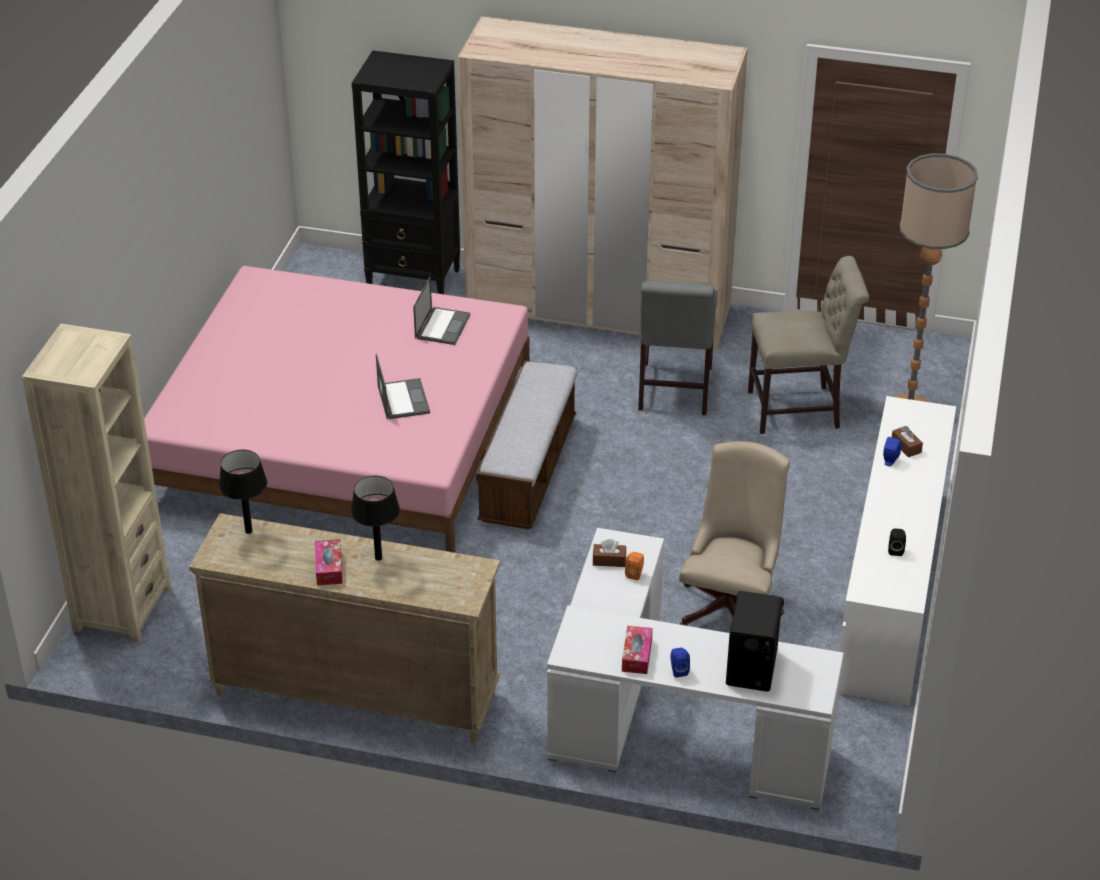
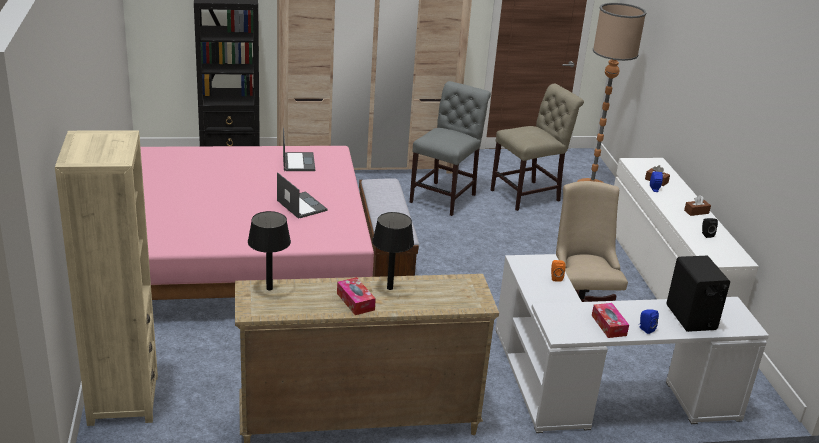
camera: 25 degrees left, 10 degrees down
brown tissue box [593,539,626,567] -> brown tissue box moved to [684,195,711,216]
grey chair [638,280,717,415] -> grey chair turned 135 degrees counterclockwise [410,81,491,216]

